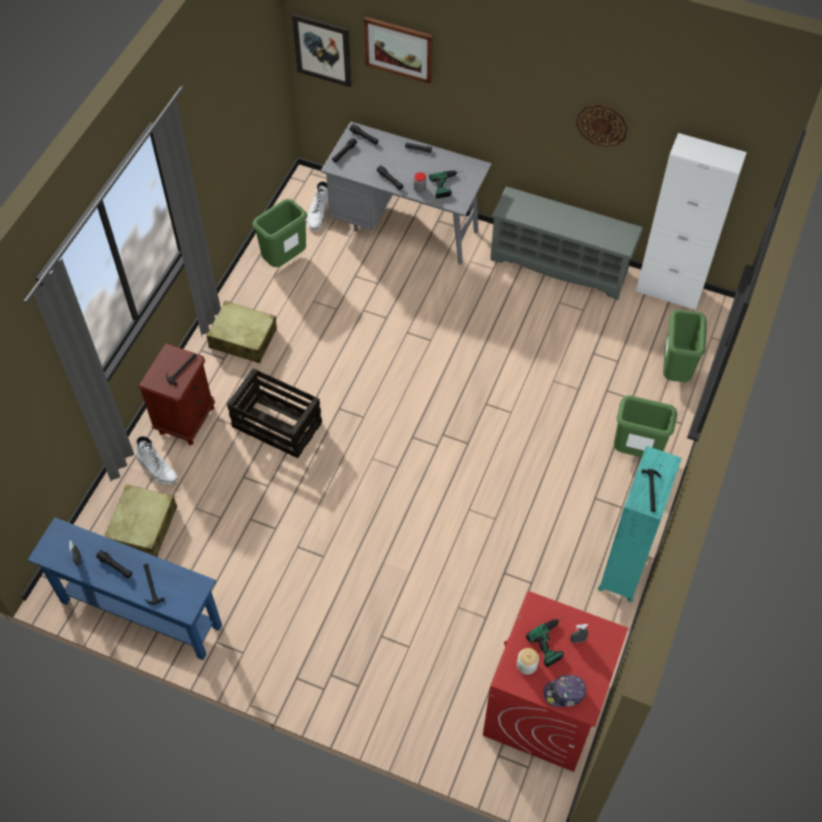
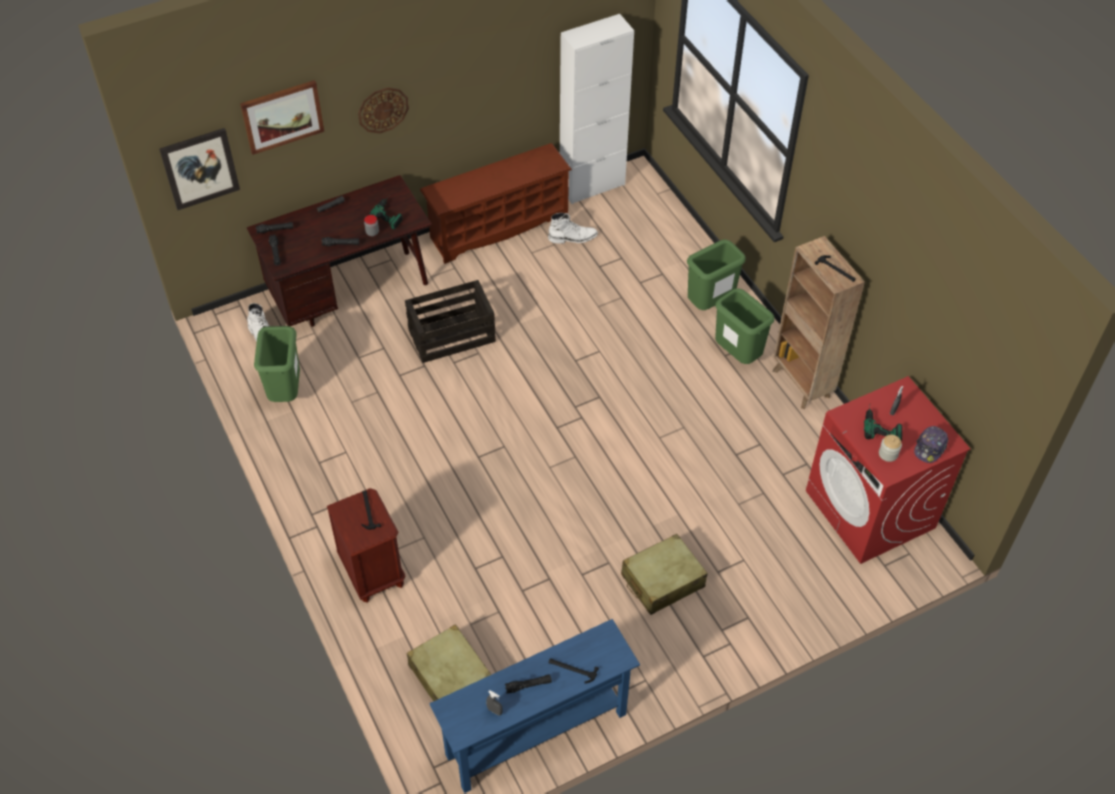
camera: 50 degrees left, 5 degrees down
white boot [136,436,178,484] -> white boot moved to [548,213,598,244]
beige suitcase [207,301,277,363] -> beige suitcase moved to [621,534,707,615]
crate [227,368,322,458] -> crate moved to [405,280,496,363]
grey desk [321,122,492,265] -> brown desk [247,175,432,327]
grey shoe rack [490,187,644,300] -> brown shoe rack [420,143,572,264]
wall clock [576,104,628,147] -> wall clock moved to [358,87,409,133]
turquoise bookcase [598,446,682,602] -> brown bookcase [773,236,865,409]
green trash can [663,310,707,382] -> green trash can moved to [715,288,775,364]

